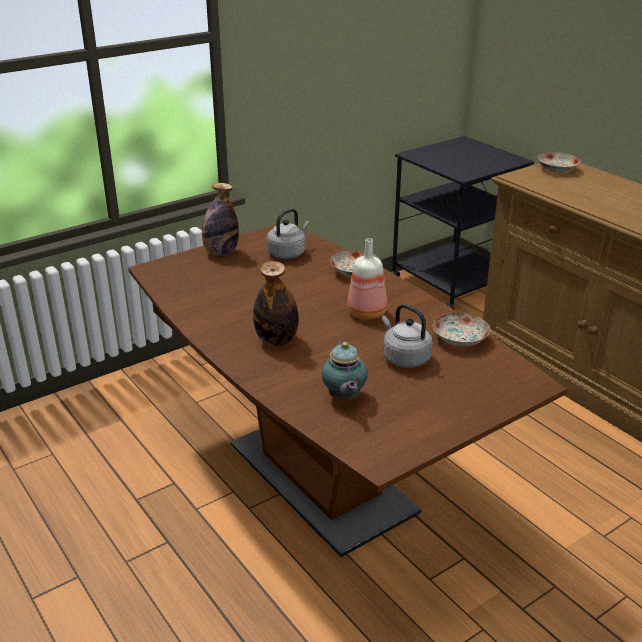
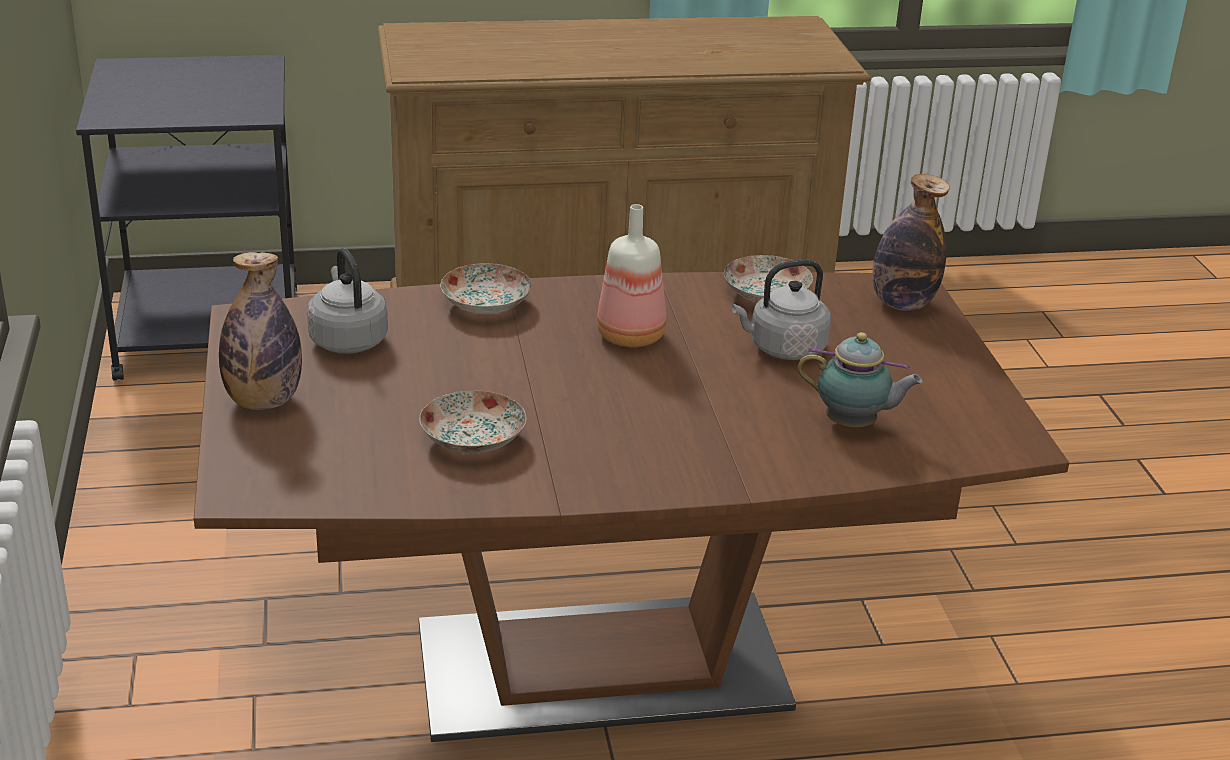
camera: 65 degrees left, 0 degrees up
bottle [253,261,299,346] -> bottle moved to [872,174,950,311]
plate [537,152,581,173] -> plate moved to [419,391,526,454]

